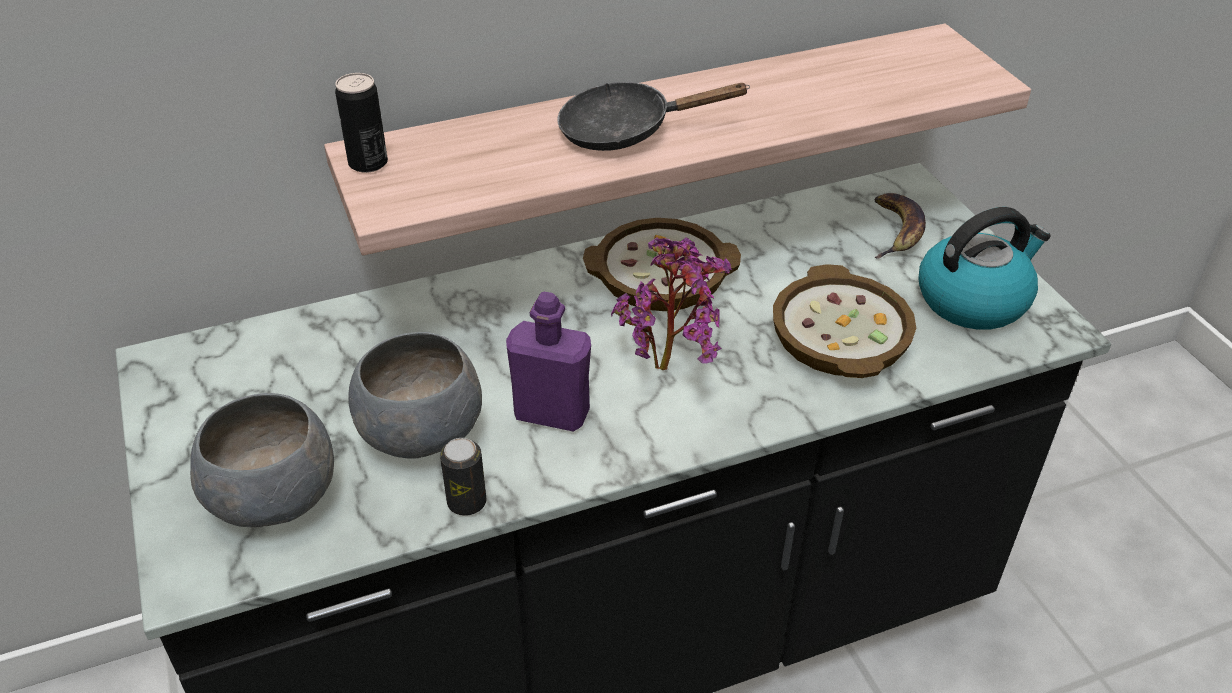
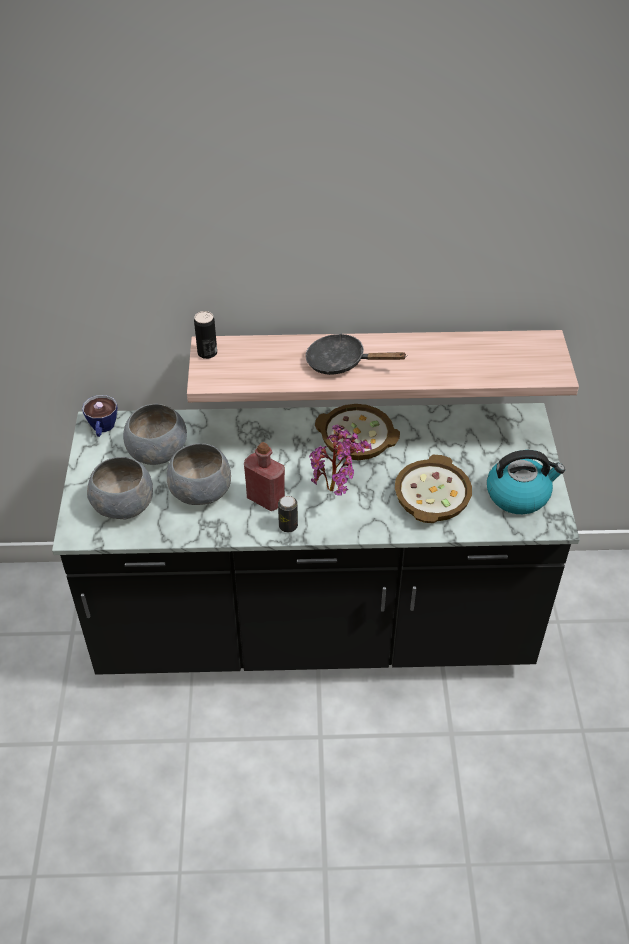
camera: 20 degrees right, 5 degrees up
can [440,438,487,516] -> can moved to [278,496,298,532]
purple bottle [506,292,591,432] -> red bottle [244,442,285,511]
banana [874,193,926,259] -> none
none -> cup [82,395,117,437]
none -> grey bowl [123,404,187,465]

